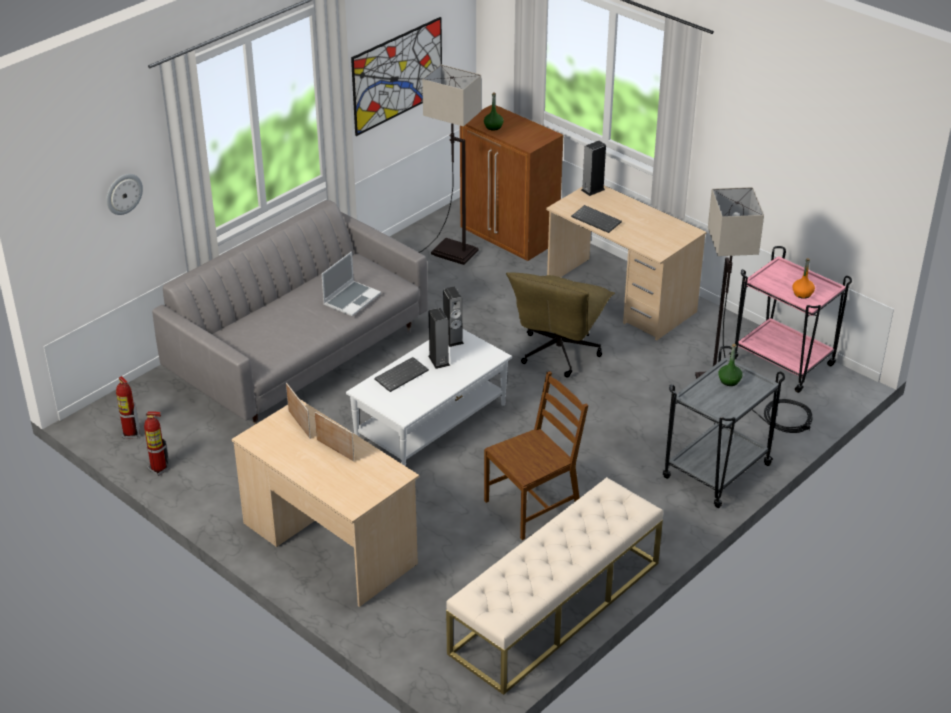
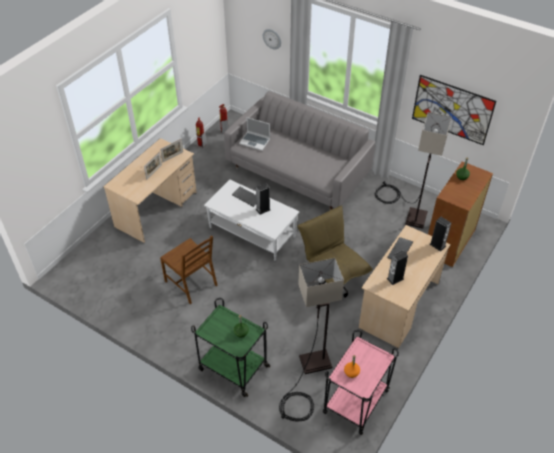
camera: 80 degrees right, 10 degrees up
laptop [322,251,381,316] -> laptop moved to [239,117,270,151]
speaker [443,287,464,347] -> speaker moved to [387,251,408,285]
beige bench [446,477,663,695] -> none
beige office chair [506,272,615,378] -> beige office chair turned 45 degrees clockwise [297,205,373,298]
grey cart [663,346,785,508] -> green cart [191,298,270,397]

